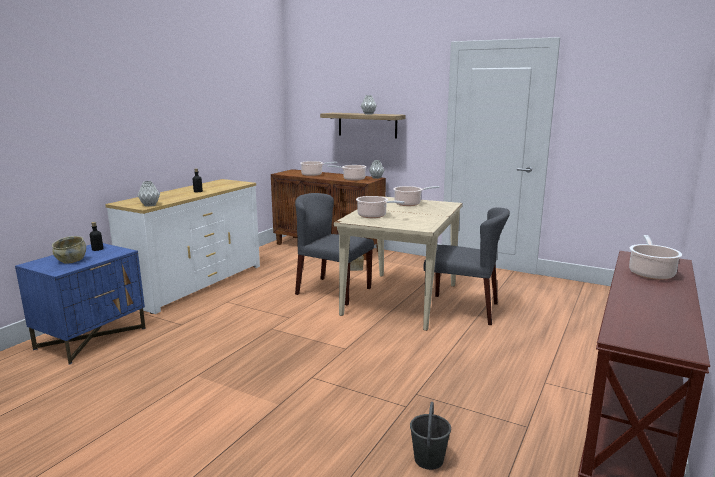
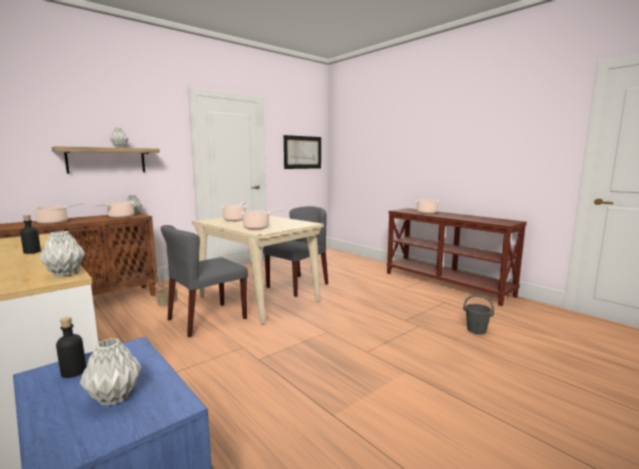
camera: 70 degrees left, 5 degrees down
beige bowl [52,236,86,264] -> grey vase [80,338,141,406]
none -> picture [284,135,321,169]

